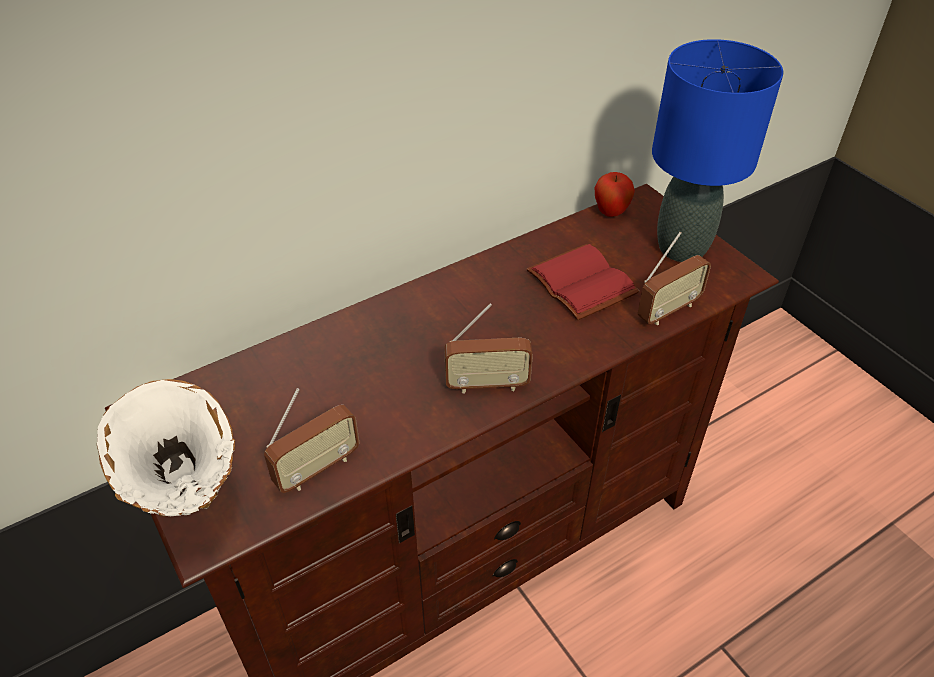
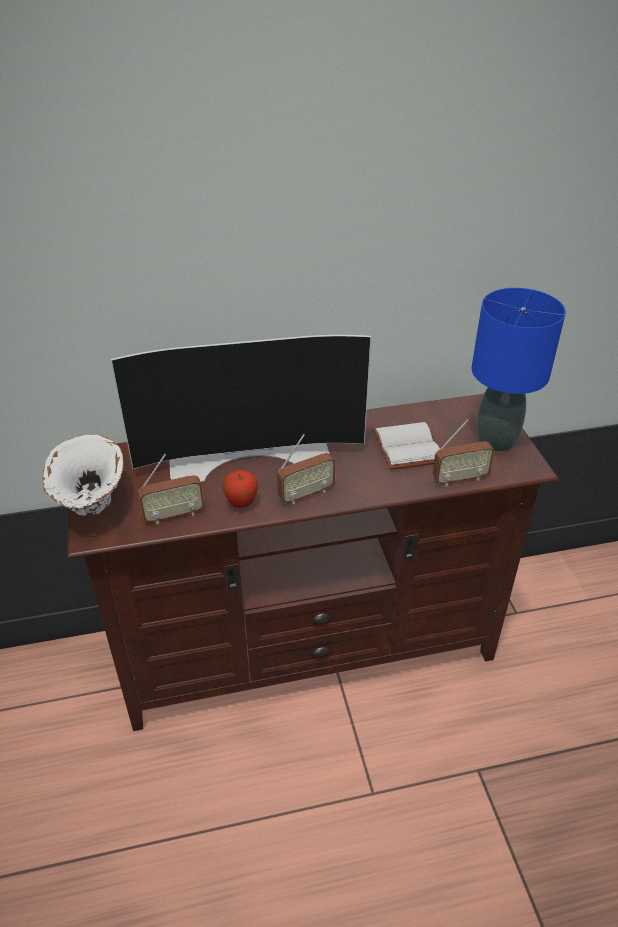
camera: 20 degrees right, 5 degrees down
radio [444,304,533,394] -> radio turned 45 degrees counterclockwise [277,434,336,504]
red book [527,244,639,320] -> white book [372,422,440,470]
apple [595,172,635,217] -> apple moved to [223,470,258,508]
none -> television [111,335,371,482]

